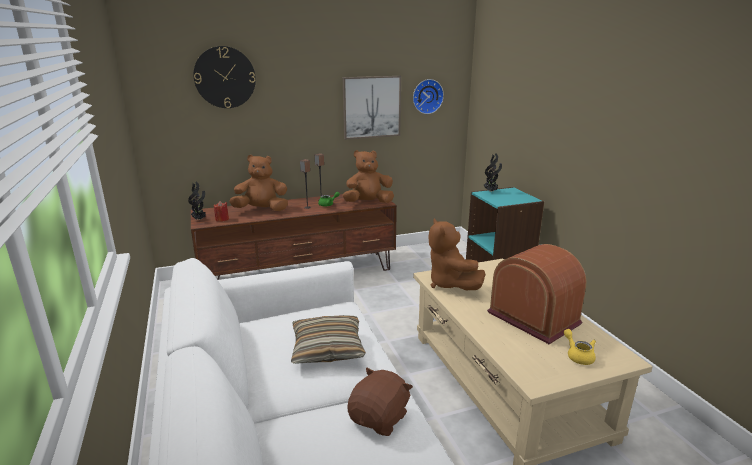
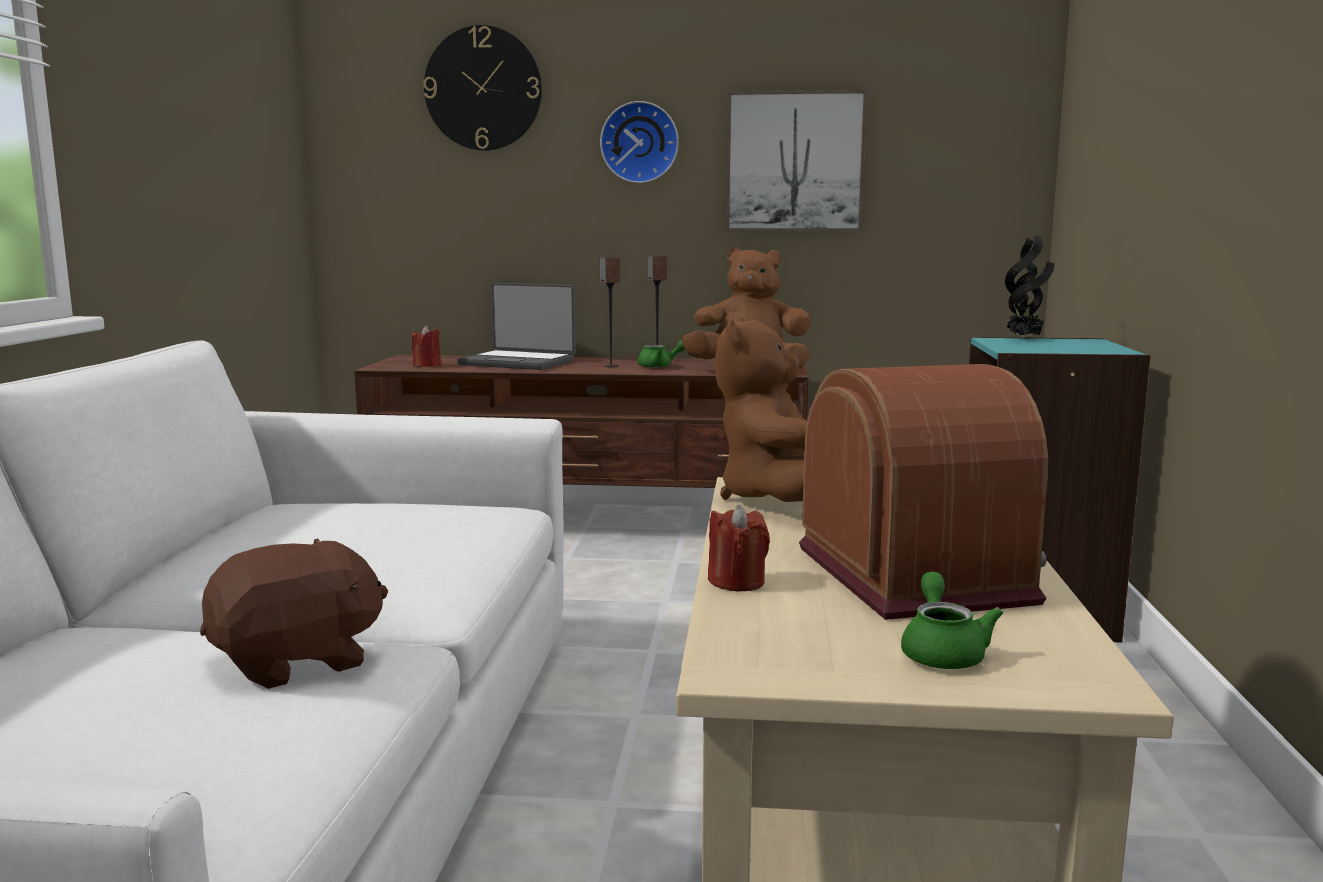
camera: 25 degrees right, 10 degrees down
potted plant [188,181,206,220] -> none
brown plush toy [229,155,288,211] -> laptop [457,283,576,370]
pillow [291,315,366,364] -> none
wall clock [413,79,444,114] -> wall clock moved to [600,101,679,183]
yellow teapot [564,329,596,365] -> green teapot [901,572,1003,669]
none -> red candle [708,505,770,592]

